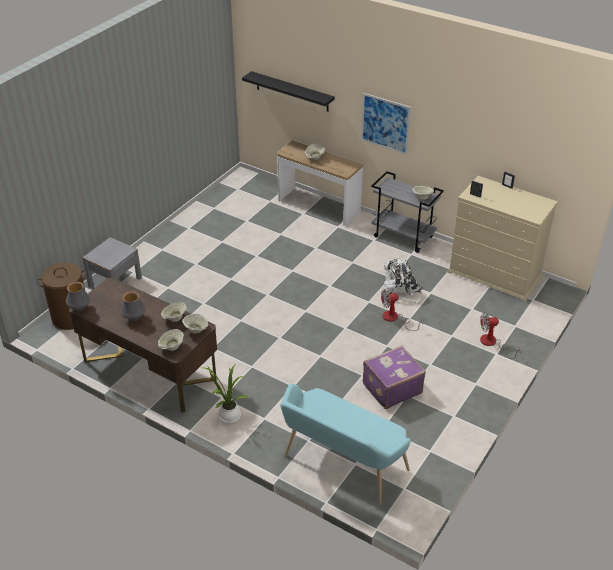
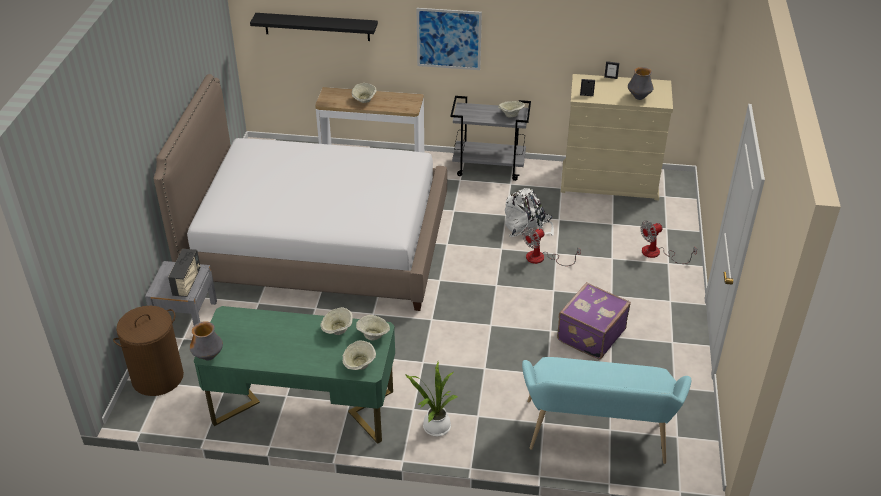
camera: 25 degrees left, 0 degrees up
brown desk [69,277,217,413] -> green desk [194,306,395,444]
vase [121,292,146,322] -> vase moved to [628,67,654,100]
none -> bed [154,74,447,311]
none -> radio [168,249,200,297]

